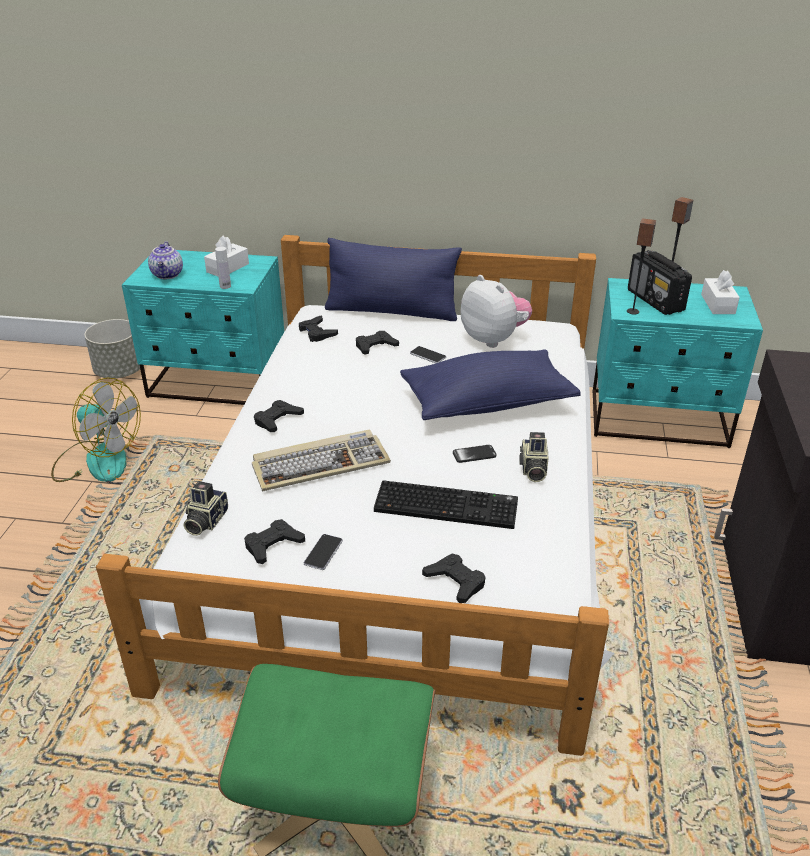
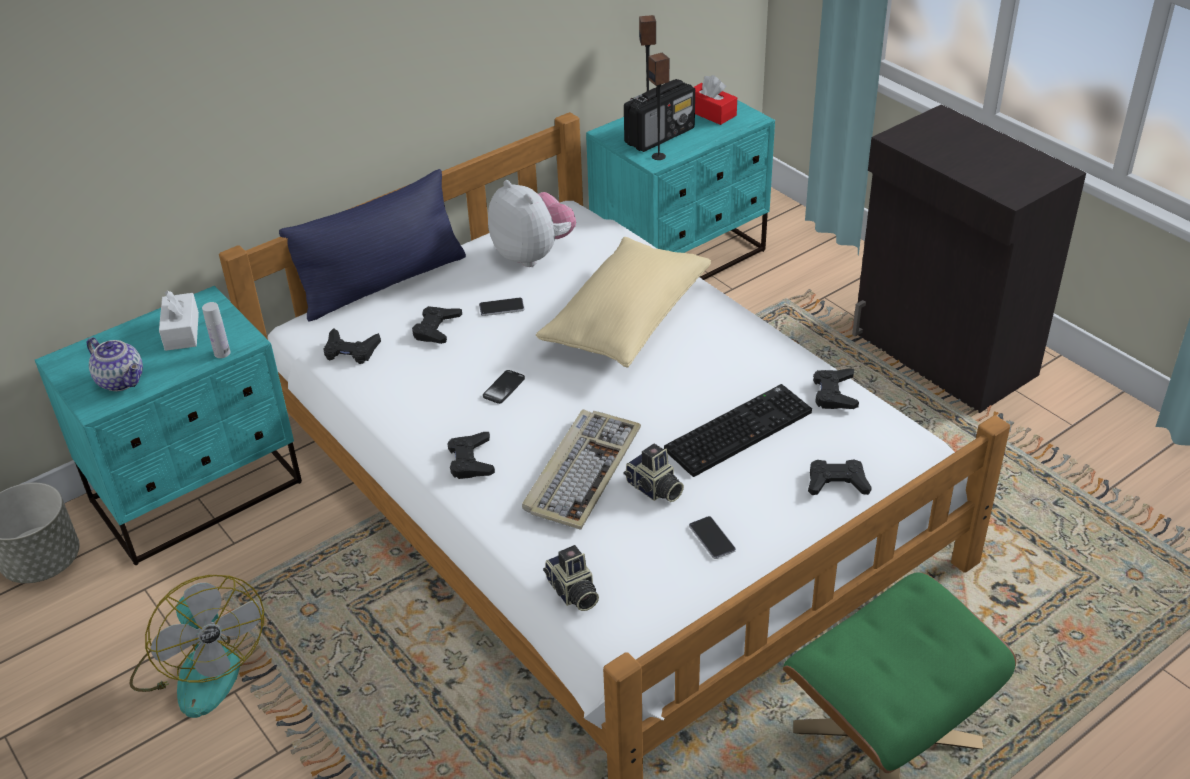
camera: 45 degrees left, 5 degrees up
fan [51,378,141,482] -> fan turned 75 degrees clockwise [129,575,264,718]
black game controller [244,519,305,564] -> black game controller moved to [813,368,859,409]
blue pillow [400,349,581,420] -> beige pillow [536,237,711,368]
phone [453,445,496,463] -> phone moved to [483,370,525,404]
plush toy [461,275,532,348] -> plush toy turned 45 degrees clockwise [488,180,576,267]
camera [520,432,549,482] -> camera moved to [623,444,684,502]
radio [628,250,692,315] -> radio turned 60 degrees counterclockwise [624,79,695,152]
white tissue box [701,270,740,314] -> red tissue box [694,75,737,125]

